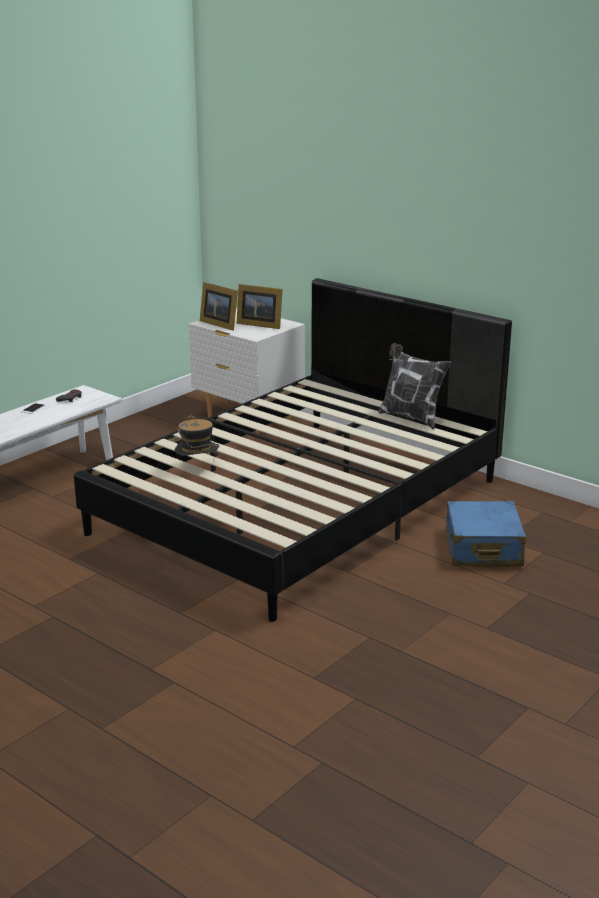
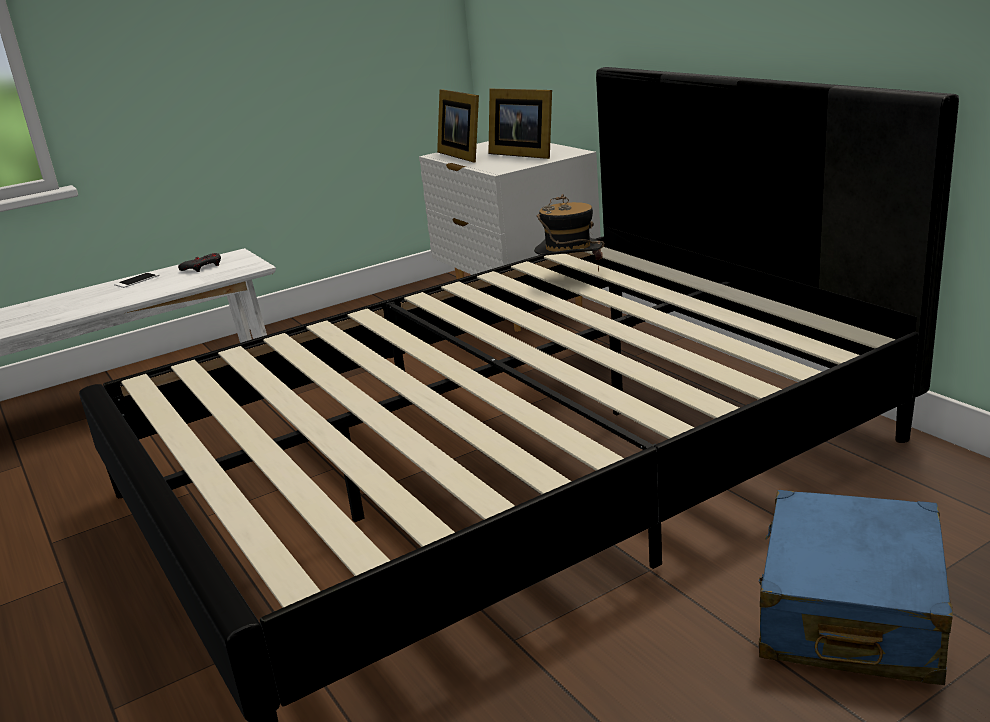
camera: 20 degrees right, 0 degrees up
hat [175,414,220,456] -> hat moved to [534,194,605,272]
pillow [378,343,451,429] -> none

